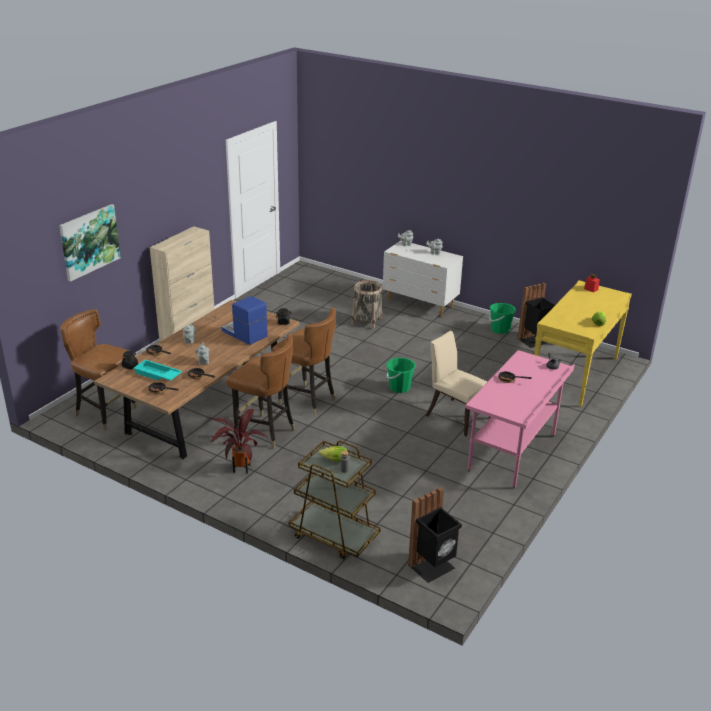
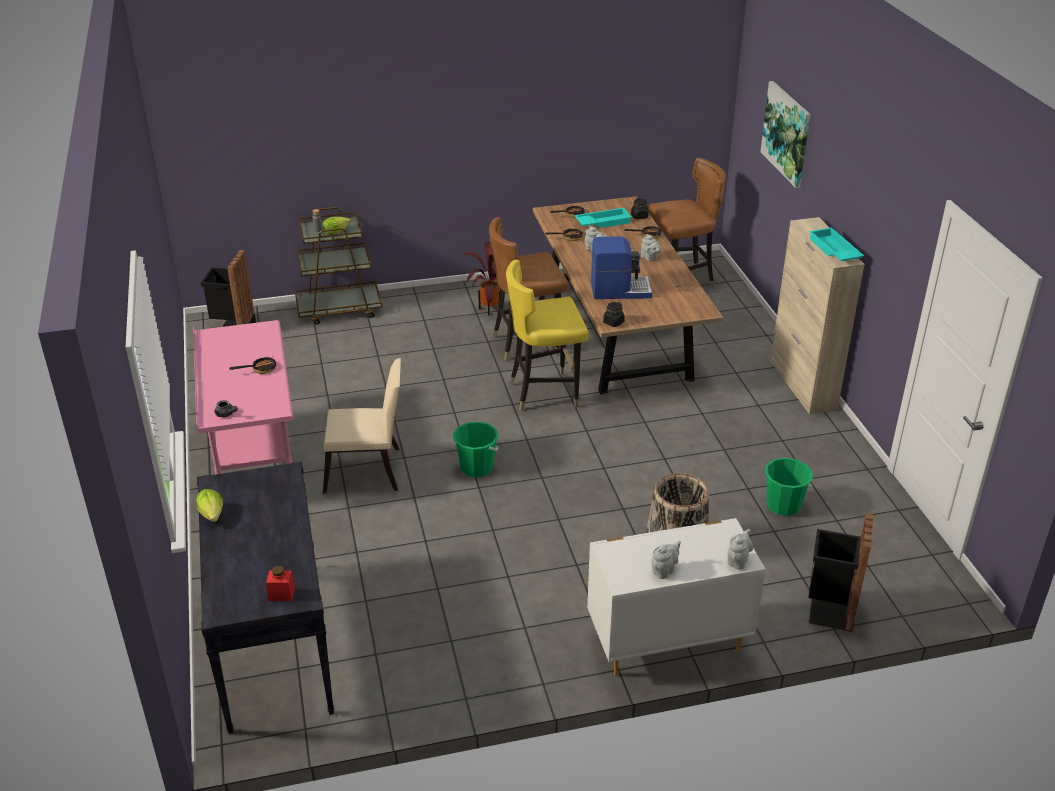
camera: 135 degrees right, 5 degrees up
brown chair [272,308,336,416] -> yellow chair [506,260,589,411]
green bucket [489,303,516,334] -> green bucket moved to [765,458,813,516]
black trash can [517,283,555,348] -> black trash can moved to [808,513,873,632]
yellow console table [534,280,632,407] -> black console table [197,461,334,734]
none -> turquoise tray [809,227,864,261]

